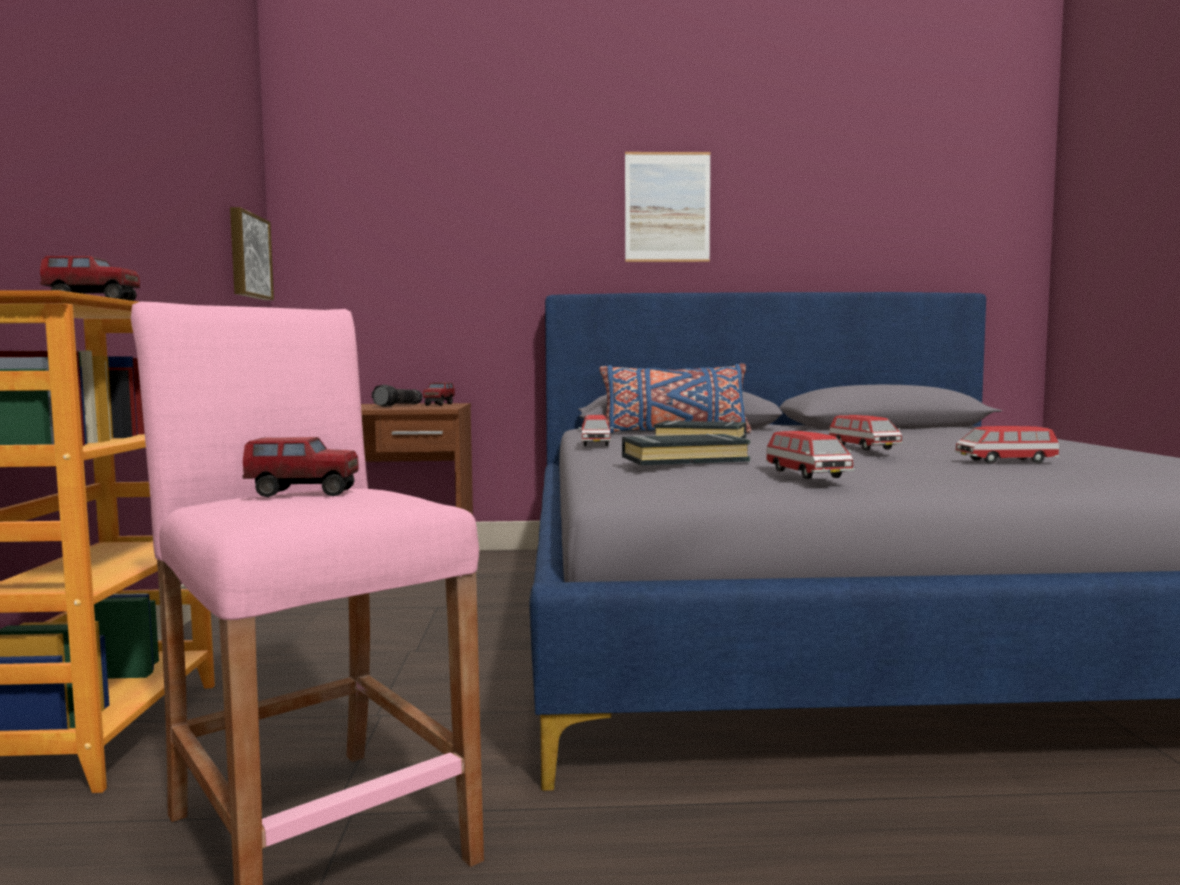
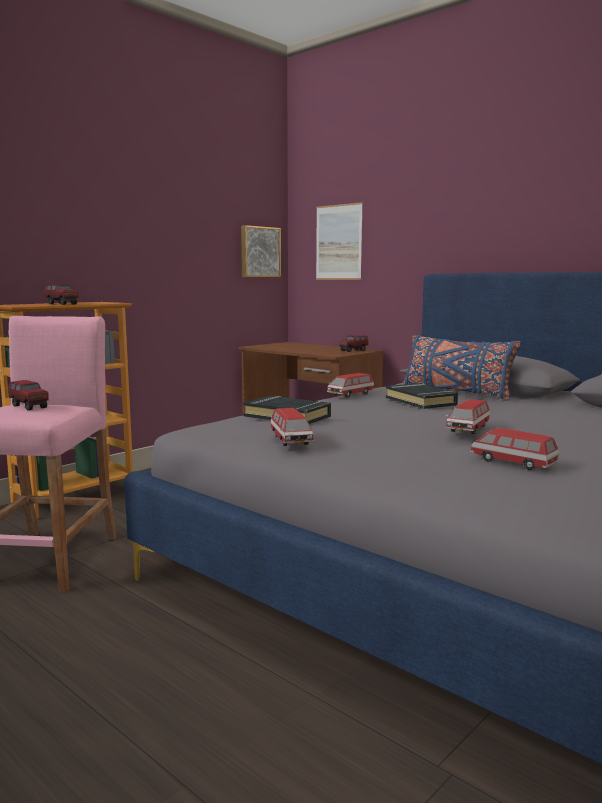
camera: 45 degrees right, 5 degrees up
flashlight [372,385,422,407] -> none
picture [625,152,711,262] -> picture moved to [316,202,363,280]
toy car [766,431,854,479] -> toy car turned 45 degrees counterclockwise [271,408,314,446]

